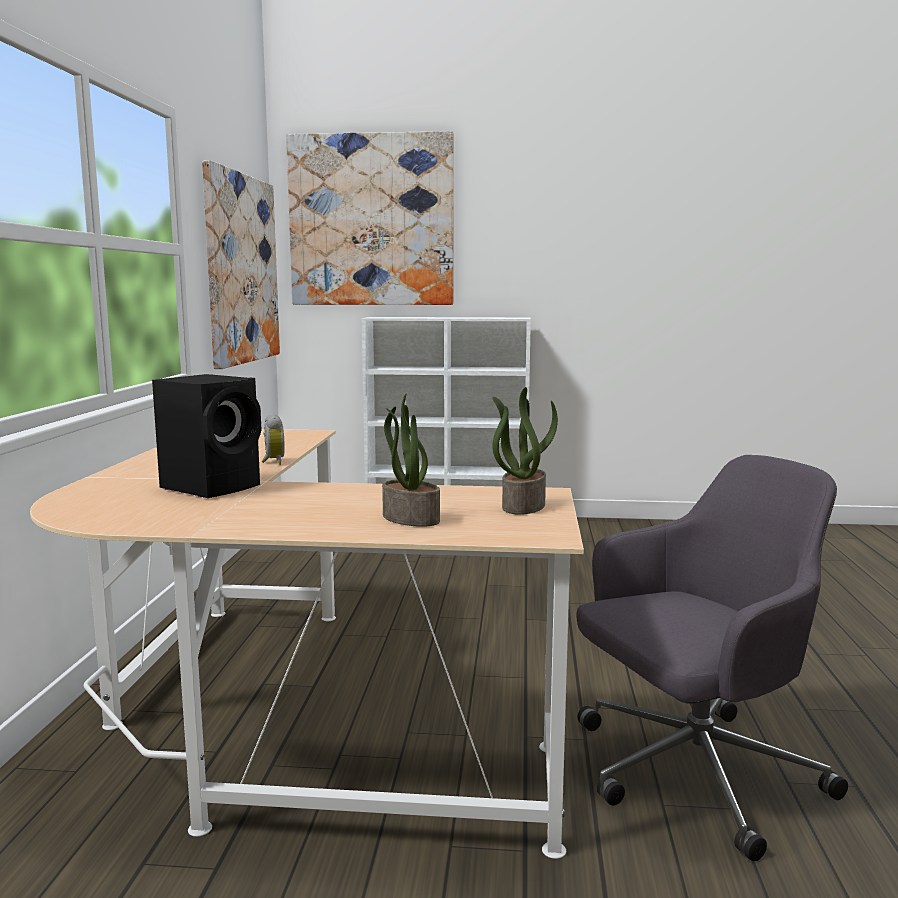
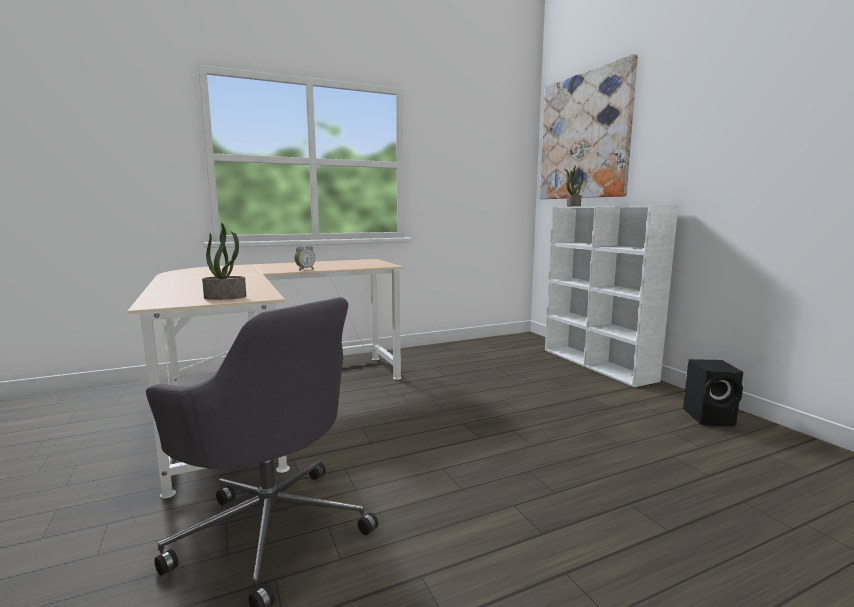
camera: 60 degrees right, 0 degrees up
black speaker [152,374,261,498] -> black speaker moved to [683,359,743,426]
picture [202,160,280,369] -> none
potted plant [382,394,440,527] -> potted plant moved to [565,165,583,206]

